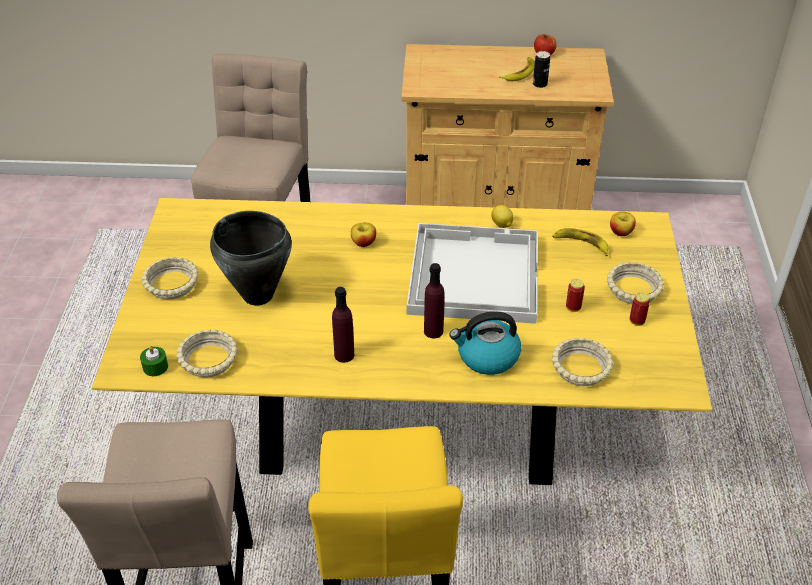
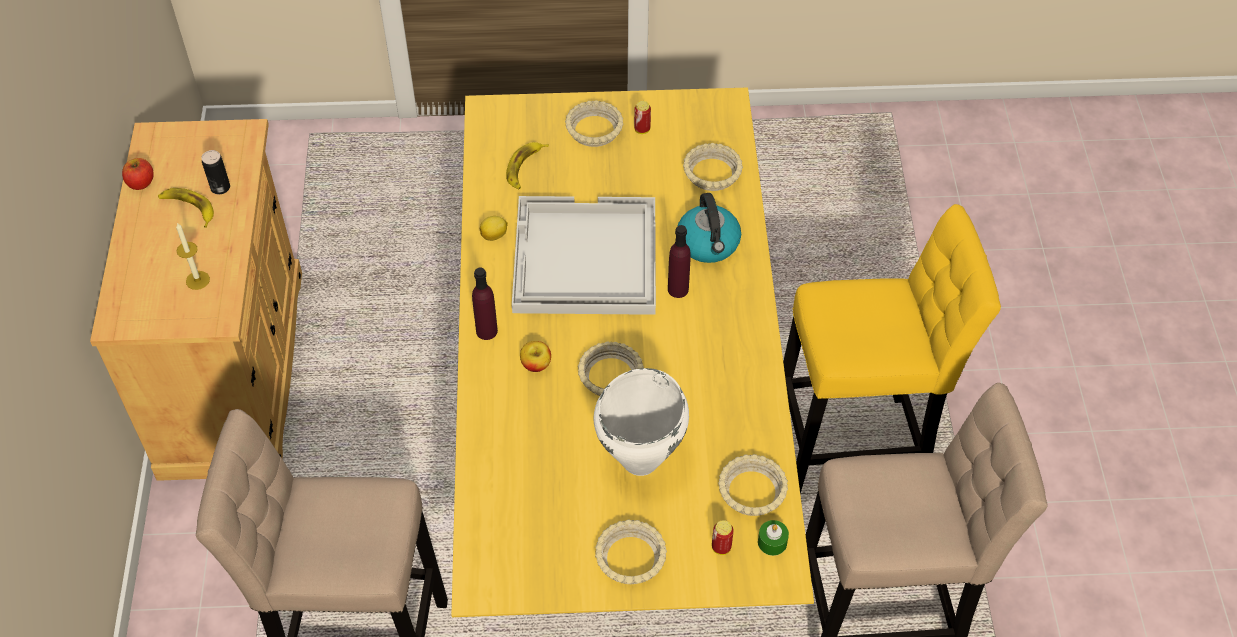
camera: 95 degrees left, 10 degrees up
black cooking pot [210,211,292,306] -> white cooking pot [594,368,689,476]
purple bottle [332,287,354,363] -> purple bottle moved to [472,268,498,340]
can [566,279,585,312] -> can moved to [712,520,734,555]
apple [610,211,636,236] -> none
none -> candle [176,223,210,290]
none -> beige bowl [578,342,644,396]

